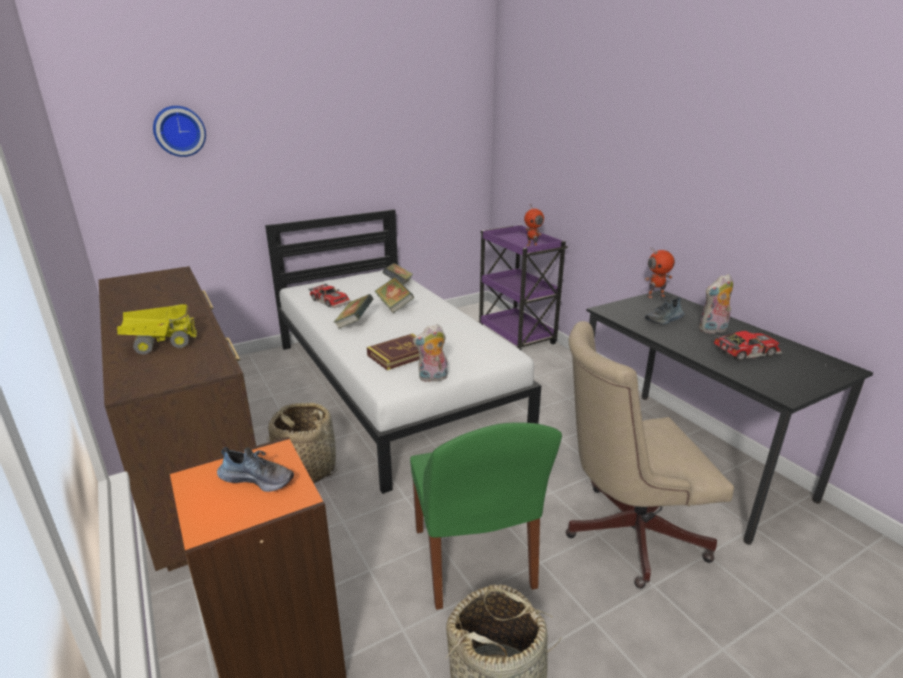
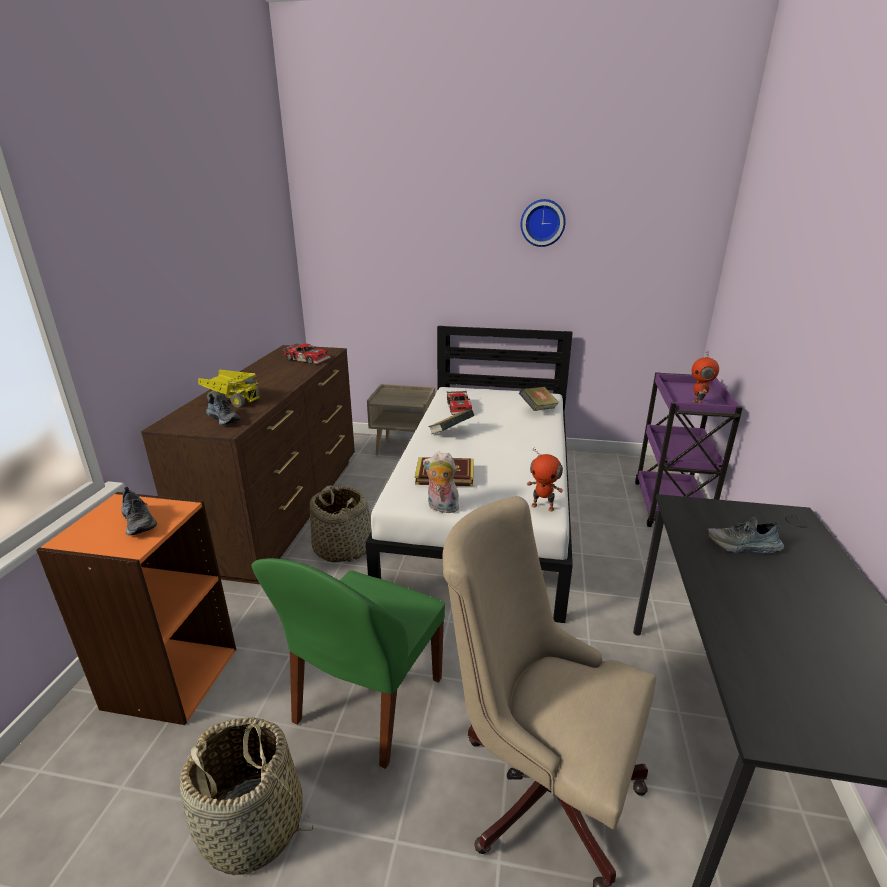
camera: 40 degrees right, 0 degrees up
wall clock [153,106,206,157] -> wall clock moved to [520,199,566,247]
book [375,277,414,313] -> none
toy robot [645,248,675,298] -> toy robot moved to [527,447,563,511]
plush toy [699,274,733,334] -> none
toy car [714,331,782,361] -> toy car moved to [282,343,331,364]
none -> shoe [206,394,241,425]
none -> beige nightstand [367,384,435,455]

